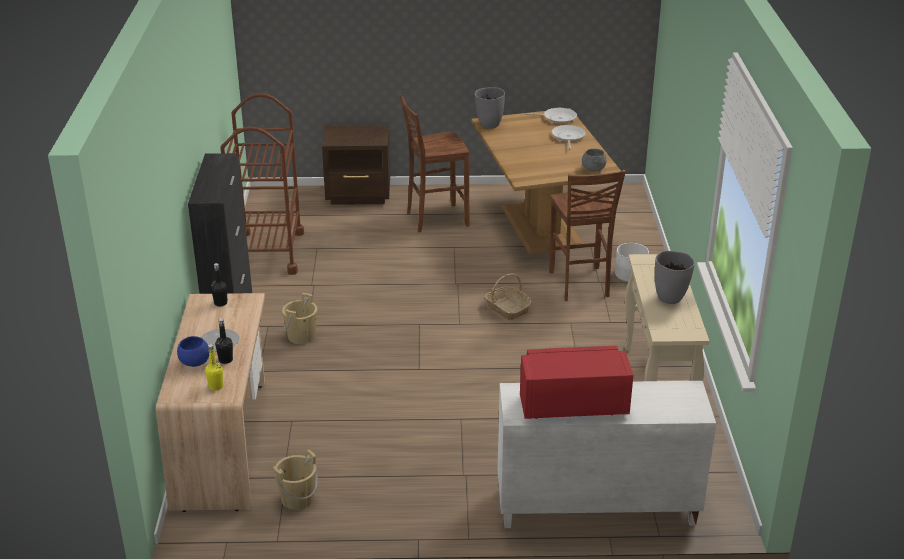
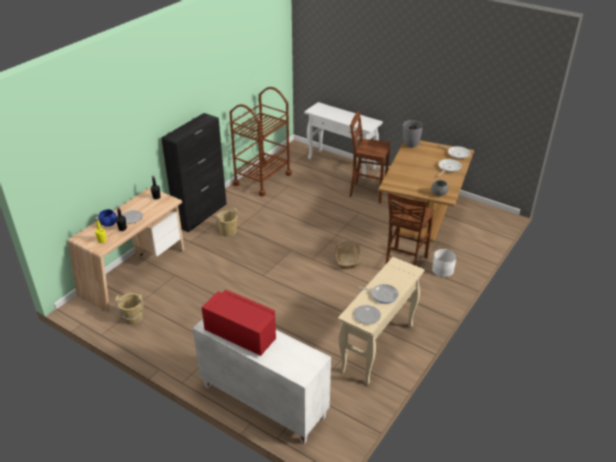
camera: 35 degrees right, 5 degrees up
brown nightstand [322,125,390,205] -> white console table [304,102,383,178]
grey vase [655,251,695,304] -> frying pan [359,284,398,304]
none -> plate [354,305,381,324]

